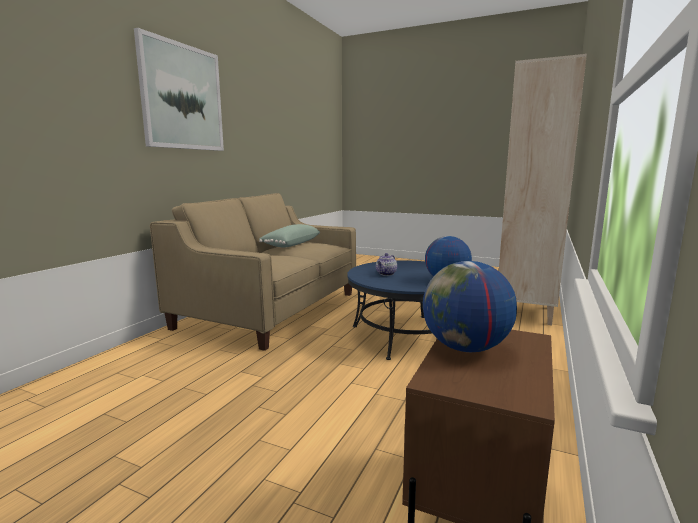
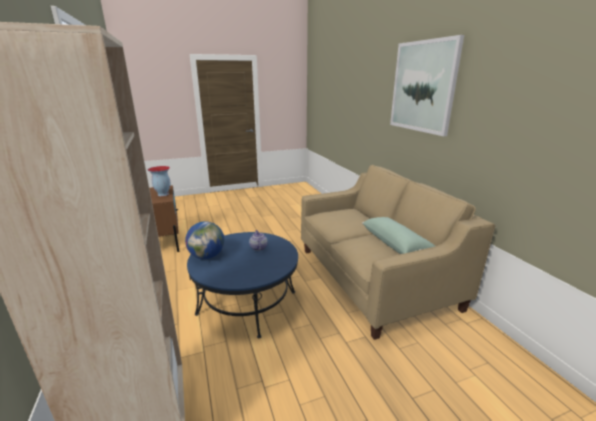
camera: 135 degrees right, 10 degrees up
globe [423,261,517,352] -> vase [148,166,171,196]

